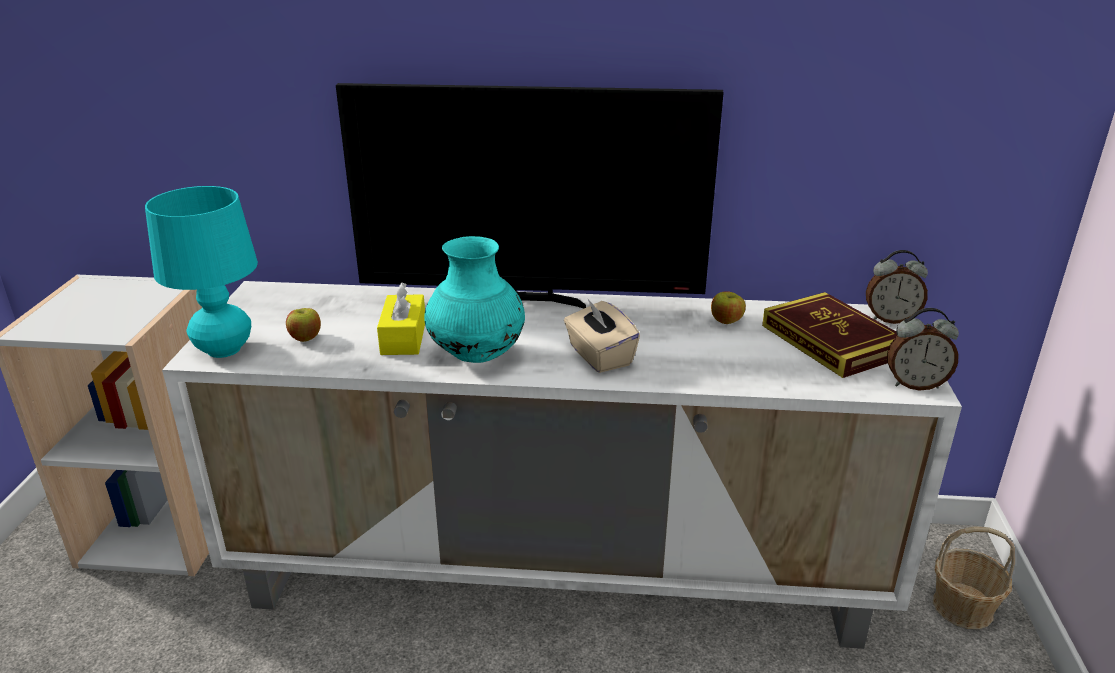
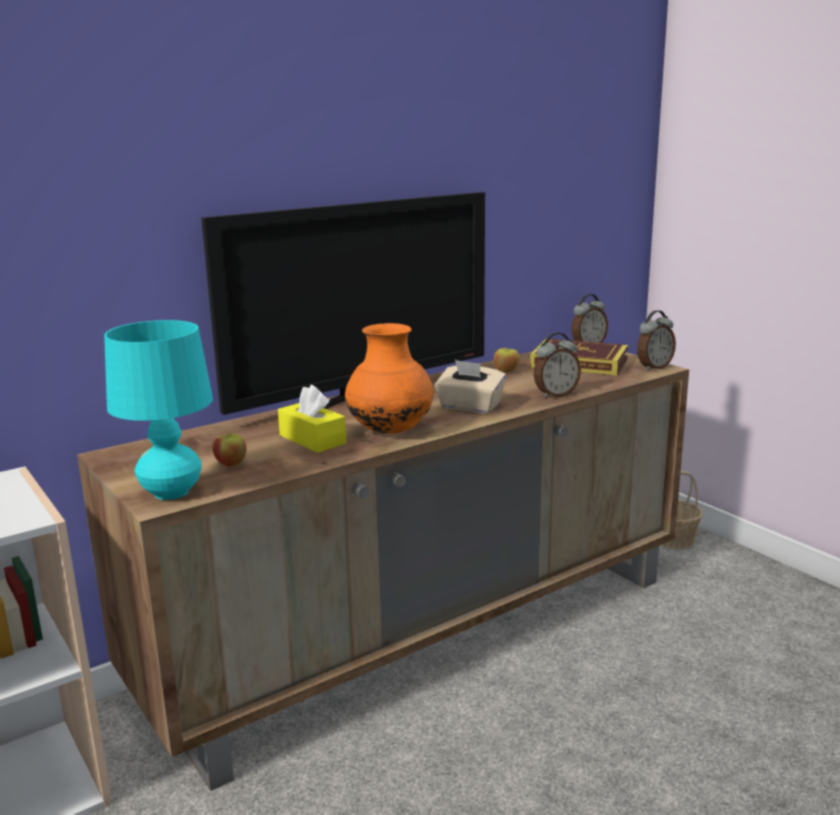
camera: 40 degrees left, 10 degrees down
white tv stand [162,281,962,649] -> brown tv stand [77,352,689,791]
turquoise vase [424,236,525,363] -> orange vase [345,323,433,434]
none -> alarm clock [534,332,581,398]

